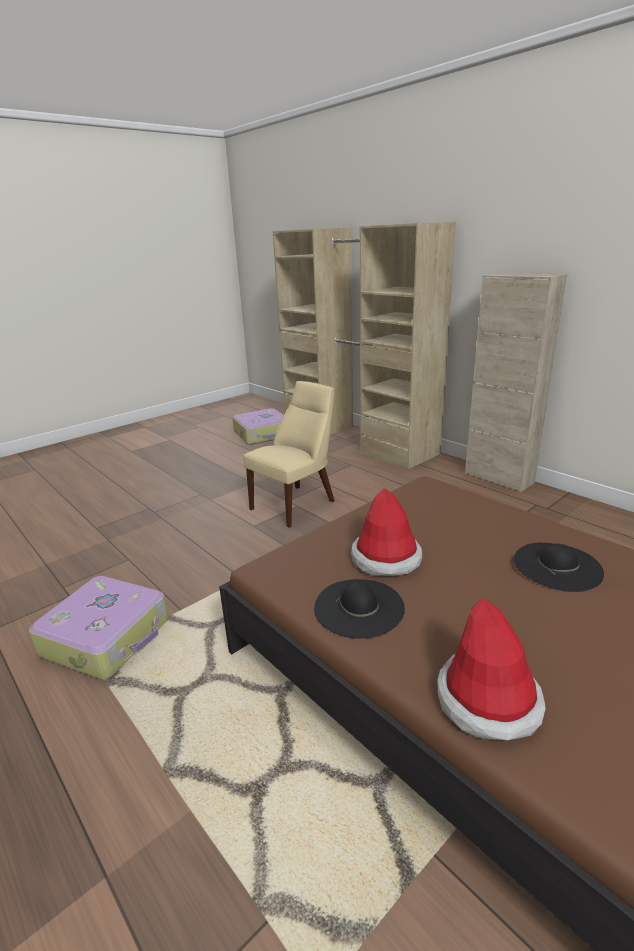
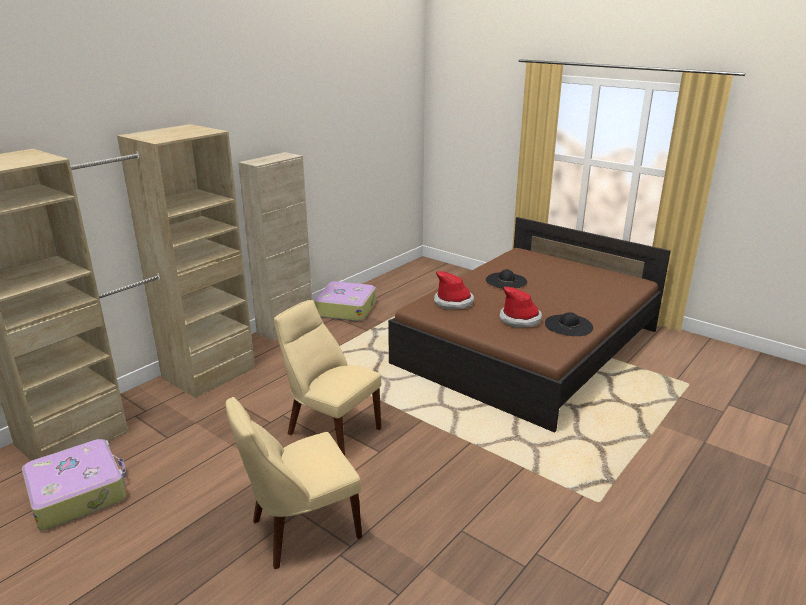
camera: 100 degrees left, 0 degrees up
suitcase [29,576,169,679] -> suitcase moved to [314,281,376,322]
hat [437,597,546,740] -> hat moved to [434,271,474,310]
none -> beige chair [226,397,362,569]

